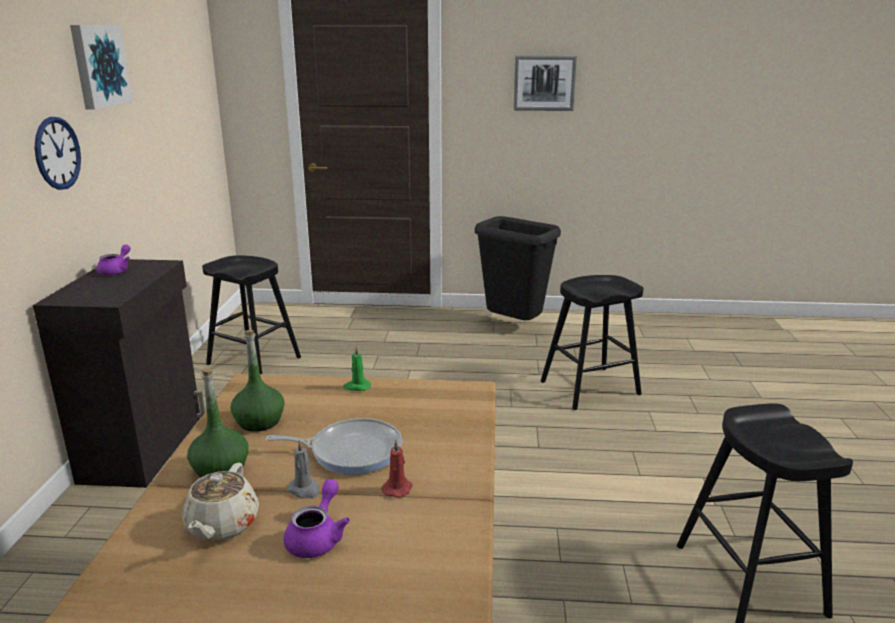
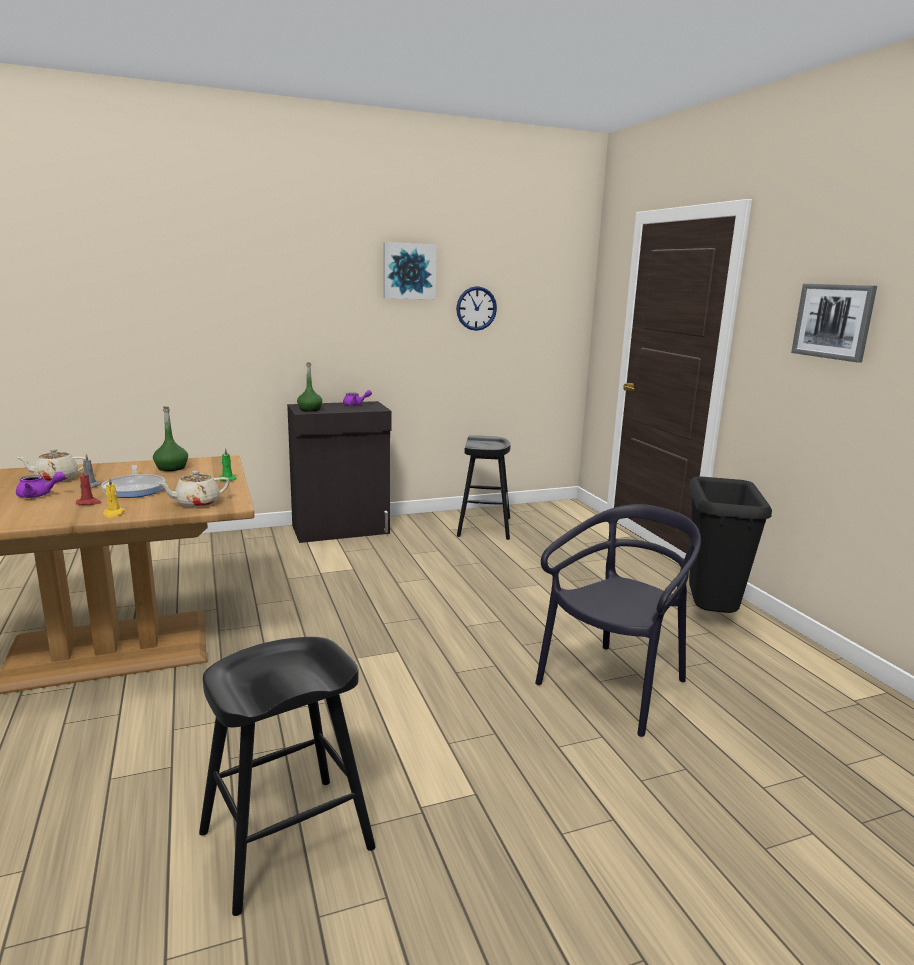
camera: 65 degrees right, 5 degrees down
wall clock [34,117,81,190] -> wall clock moved to [456,286,497,331]
green bottle [187,368,249,478] -> green bottle moved to [297,362,322,412]
black stool [540,275,644,410] -> black chair [535,504,701,737]
none -> yellow candle [103,477,125,518]
none -> beige teapot [157,471,229,508]

